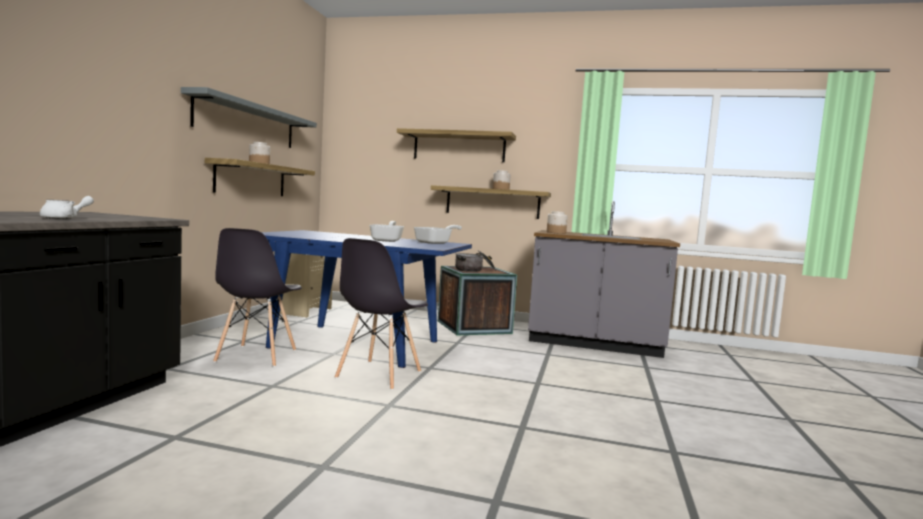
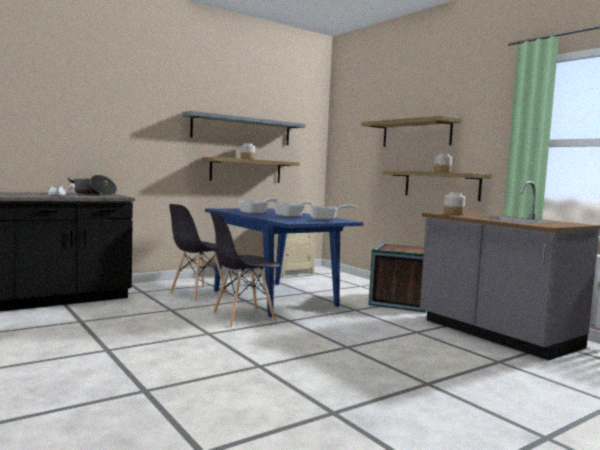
camera: 40 degrees right, 0 degrees up
cooking pot [455,251,496,272] -> cooking pot moved to [68,175,117,195]
none -> frying pan [238,198,277,214]

